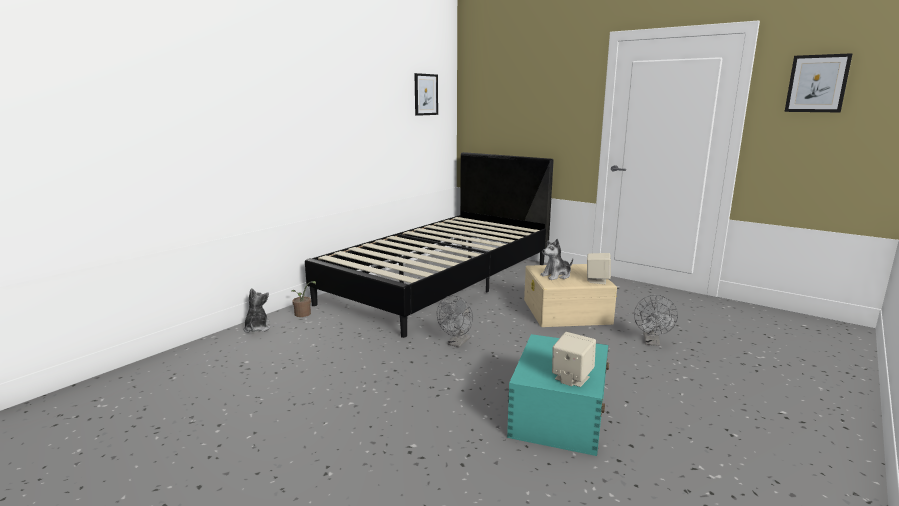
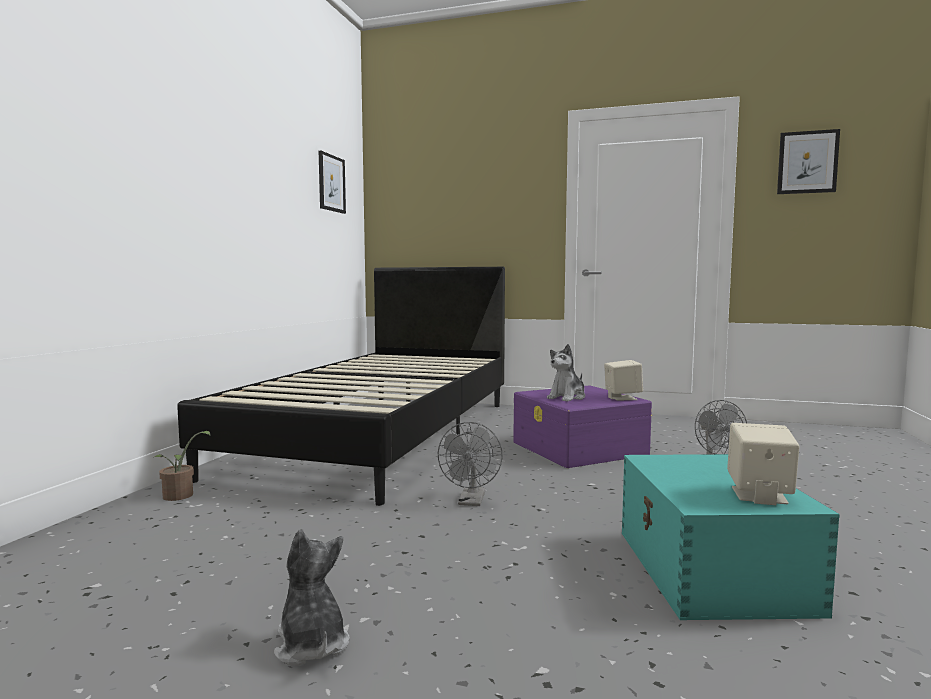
camera: 20 degrees left, 10 degrees down
plush toy [243,288,271,333] -> plush toy moved to [274,530,350,666]
beige storage box [524,264,617,327] -> purple storage box [513,385,652,468]

